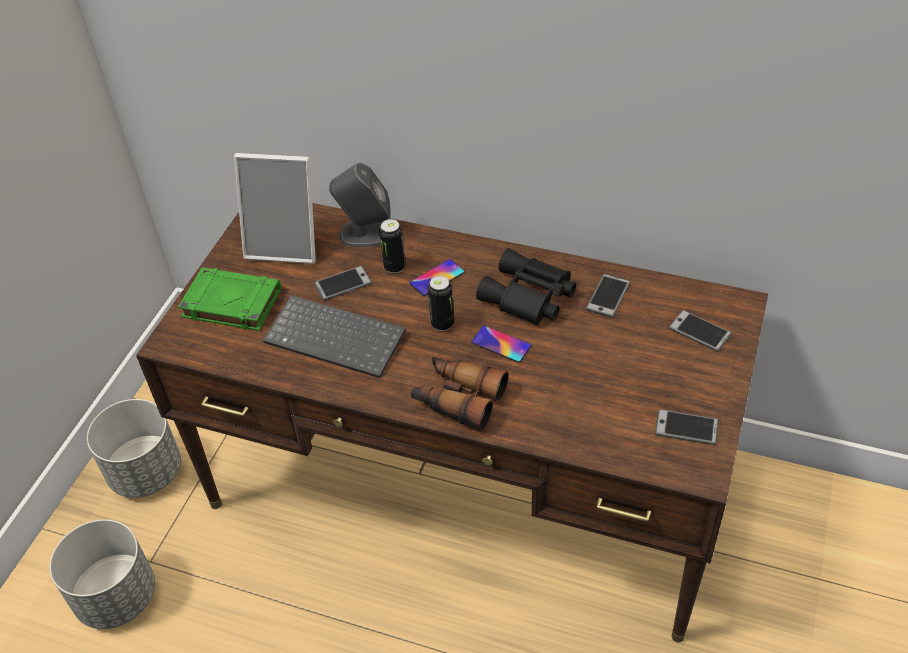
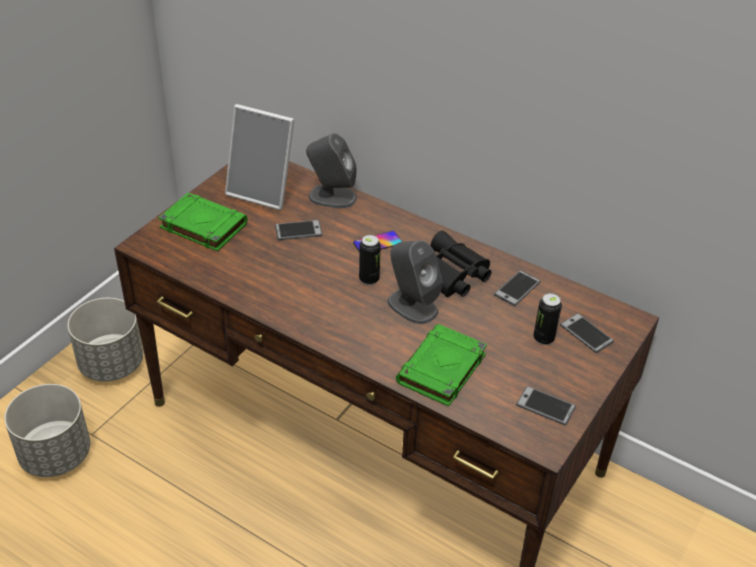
camera: 10 degrees right, 5 degrees down
keyboard [263,295,406,378] -> none
can [379,219,406,273] -> can moved to [533,293,562,345]
binoculars [411,357,509,432] -> none
phone [471,326,532,362] -> grey speaker [387,241,443,324]
none -> green book [396,324,487,407]

